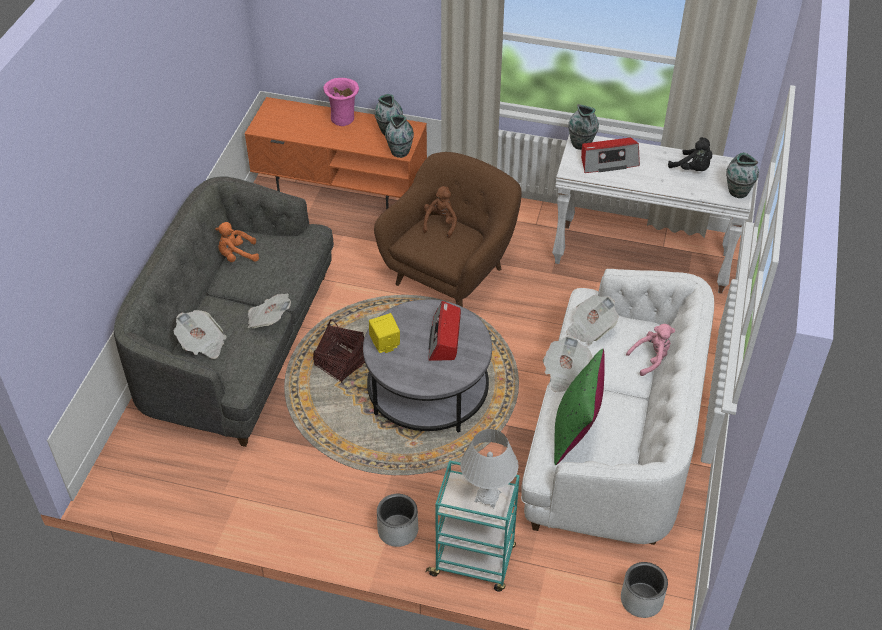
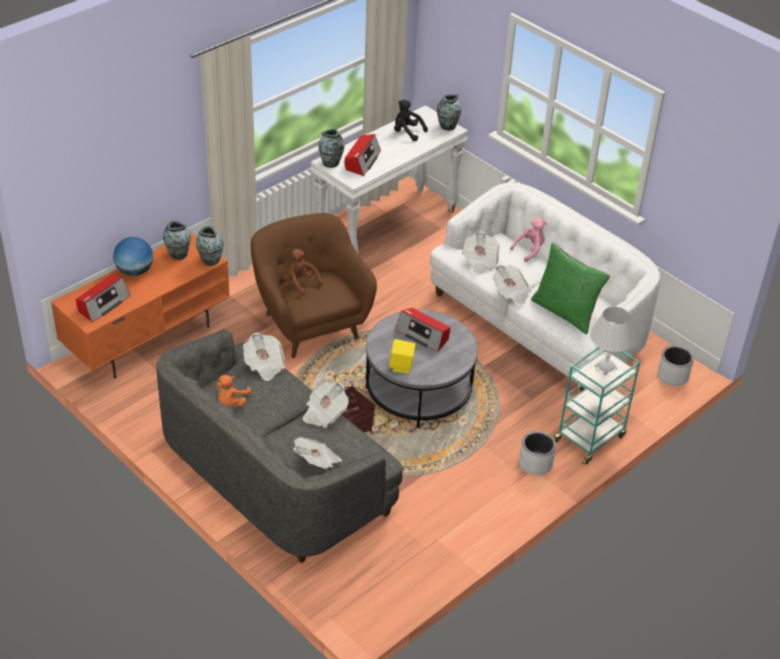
camera: 60 degrees left, 5 degrees down
pink vase [323,78,359,126] -> globe [113,237,153,276]
pink plush toy [626,324,675,376] -> pink plush toy turned 45 degrees clockwise [510,218,547,262]
black plush toy [668,137,712,171] -> black plush toy turned 135 degrees counterclockwise [394,100,428,141]
none -> radio [76,276,131,322]
none -> newspaper [243,333,286,381]

